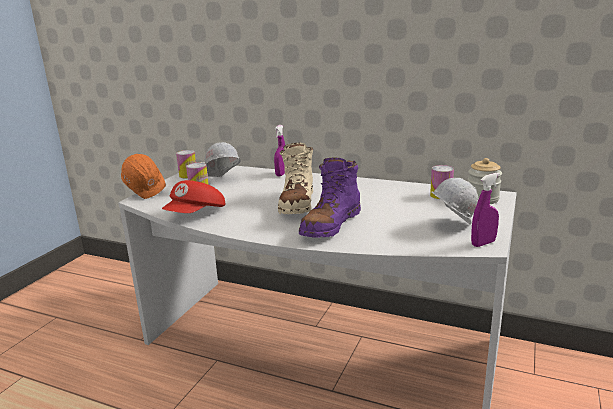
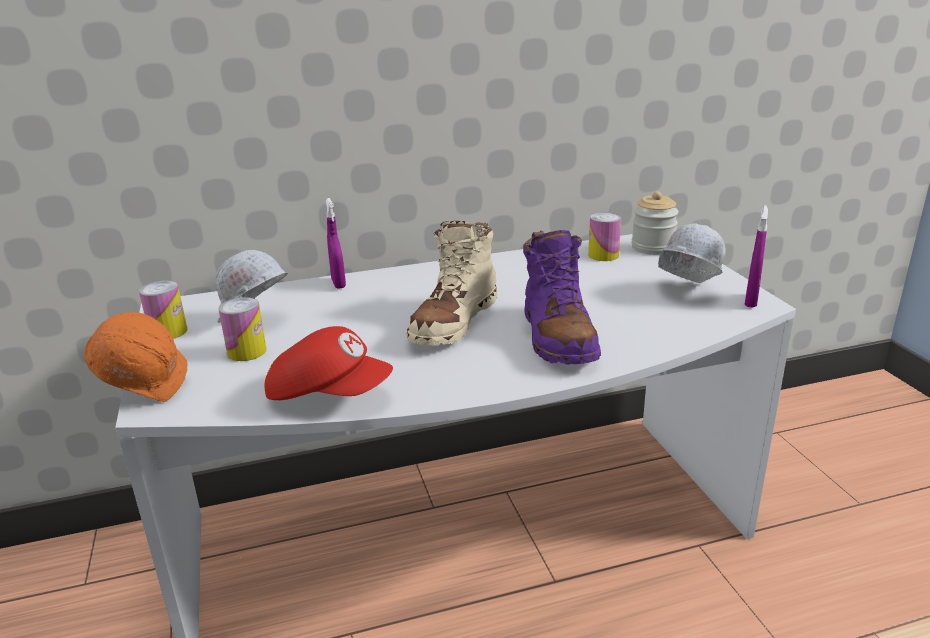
camera: 40 degrees left, 5 degrees up
red cap [162,180,226,213] -> red cap turned 60 degrees counterclockwise [264,326,393,400]
beige boot [278,143,313,214] -> beige boot turned 60 degrees clockwise [407,221,497,346]

